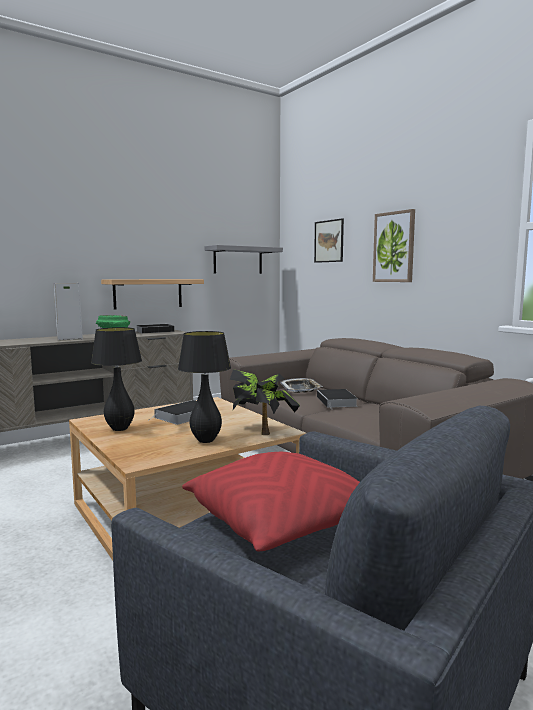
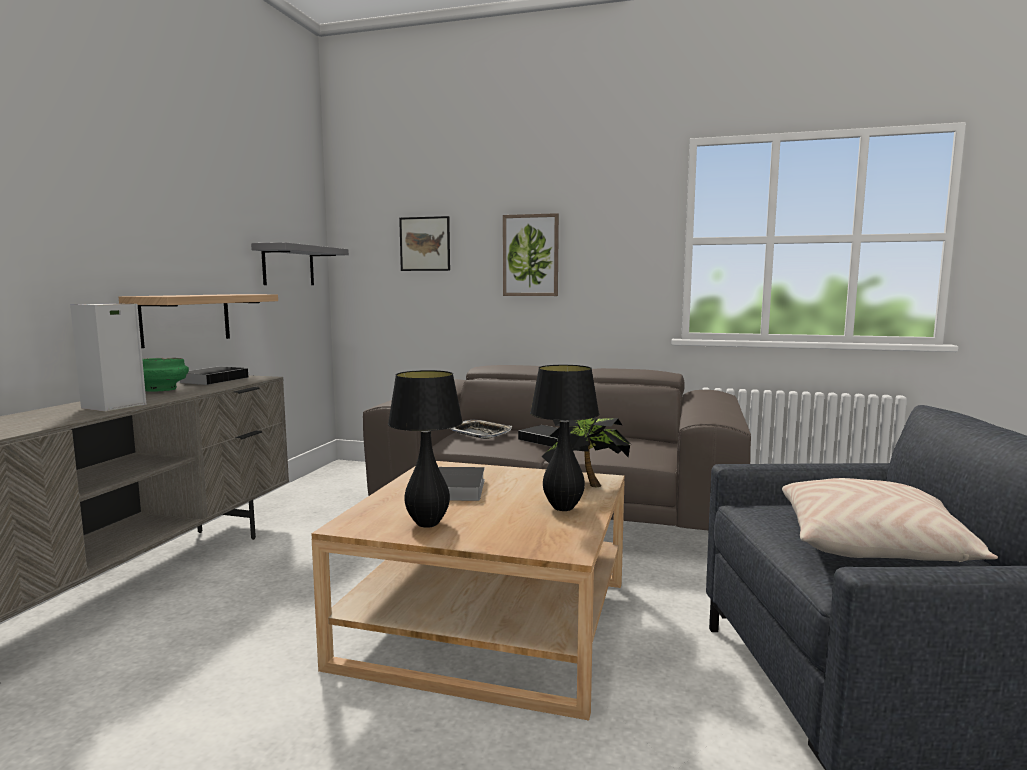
camera: 40 degrees left, 0 degrees up
red pillow [182,452,360,552] -> beige pillow [782,478,998,562]

